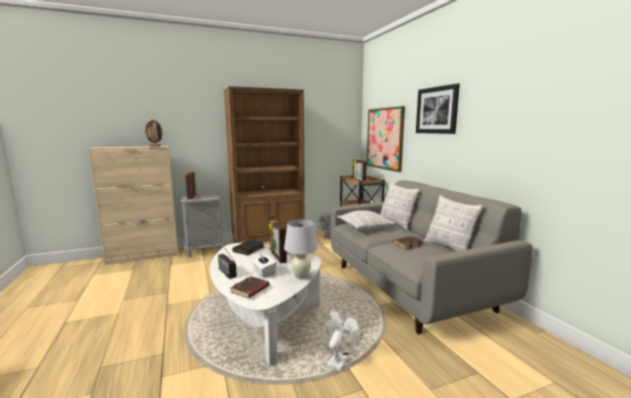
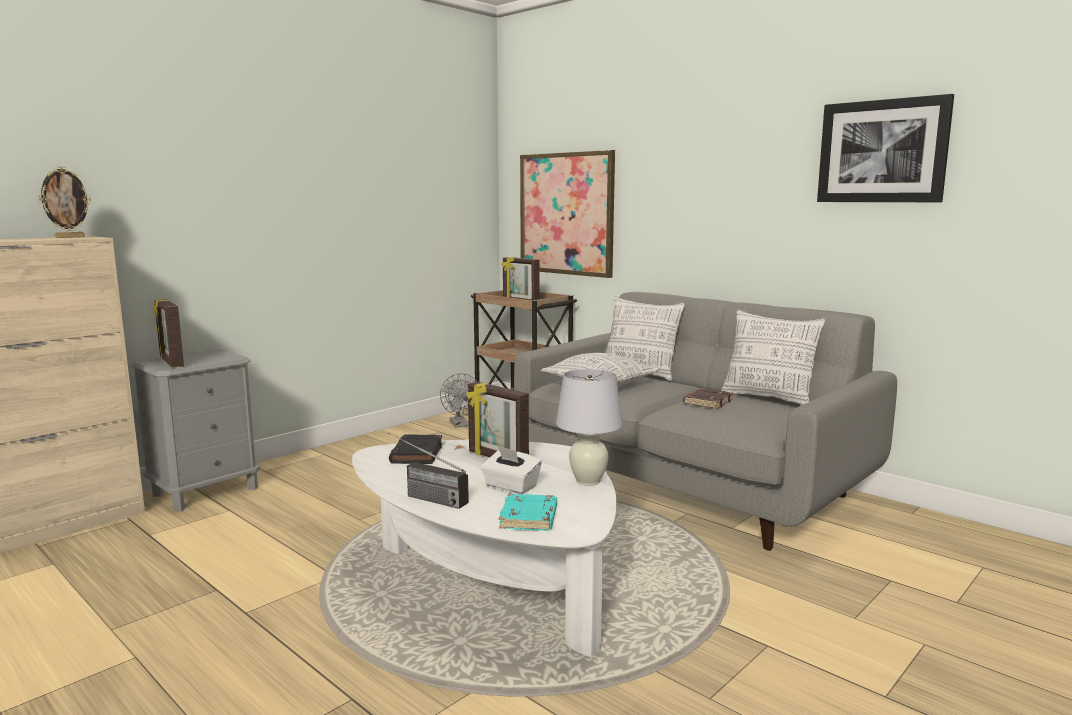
camera: 25 degrees left, 0 degrees up
brown bookcase [224,86,305,243] -> none
brown book [230,276,270,298] -> turquoise book [499,494,557,531]
white fan [323,310,363,371] -> none
picture [416,83,460,134] -> picture moved to [817,94,954,202]

